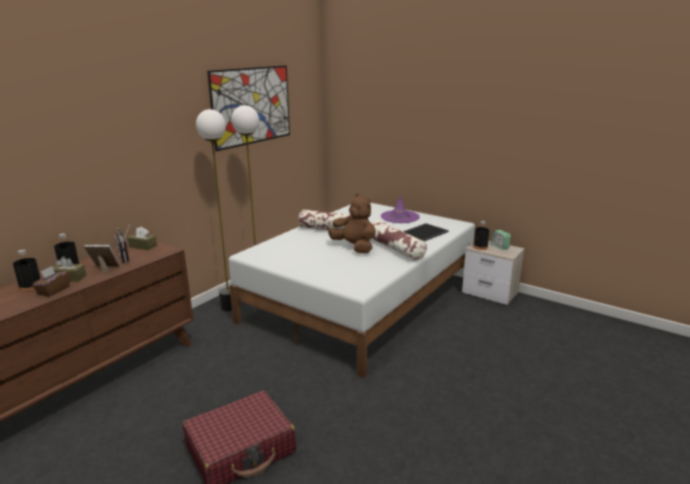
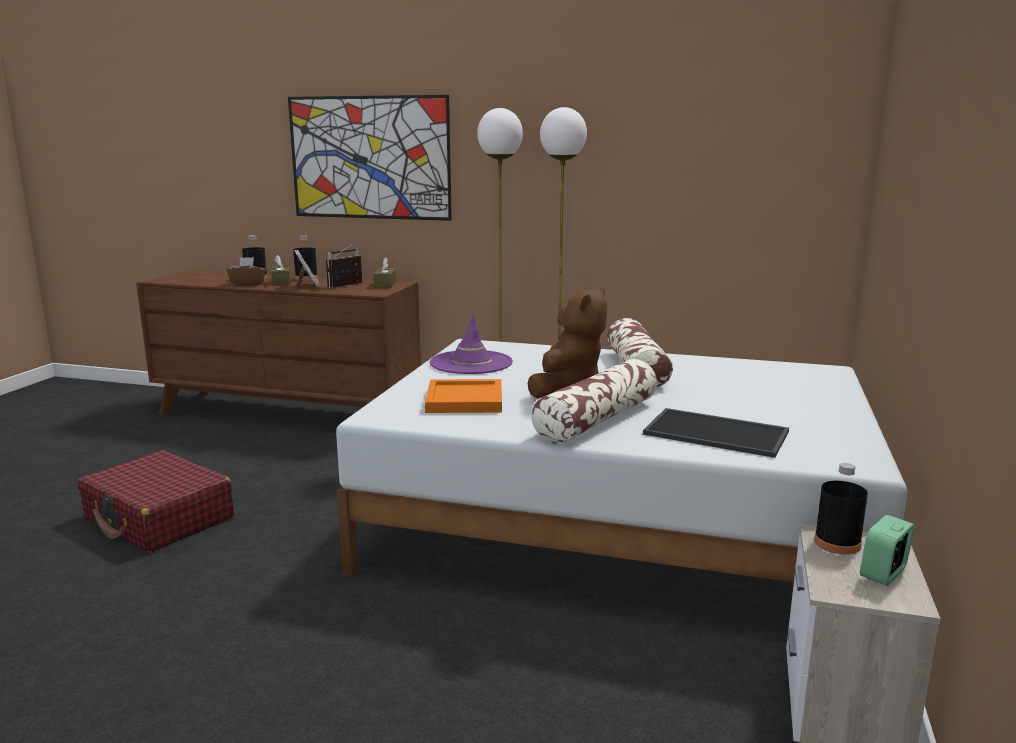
camera: 70 degrees right, 5 degrees down
picture [207,65,290,151] -> picture moved to [288,95,452,221]
purple hat [381,194,420,223] -> purple hat moved to [430,314,513,374]
none -> orange tray [425,379,502,413]

